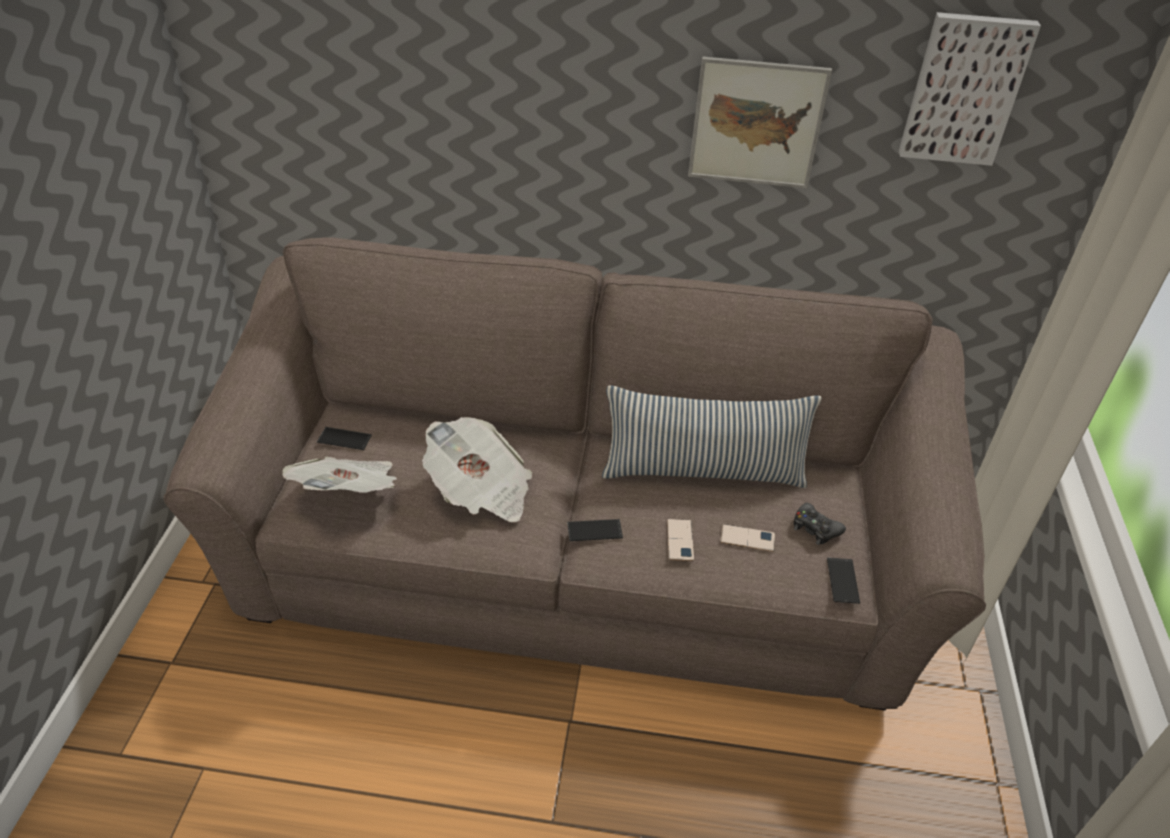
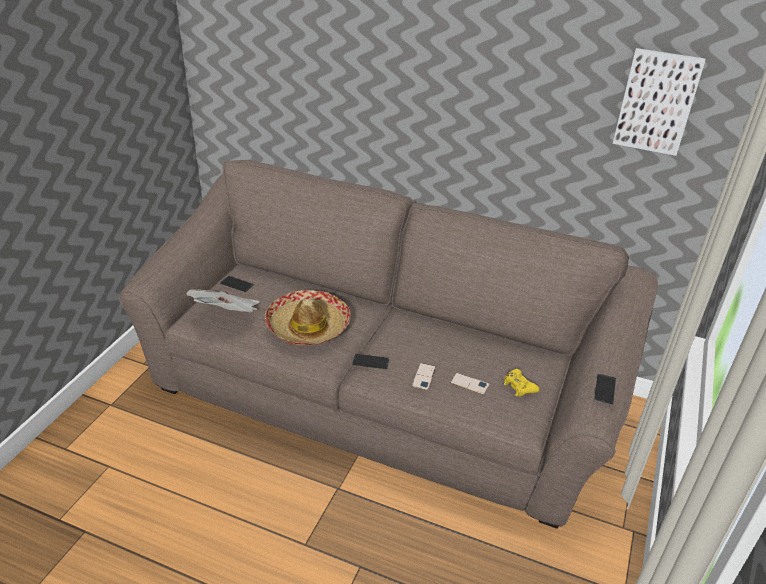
camera: 15 degrees right, 5 degrees down
newspaper [422,417,532,522] -> hat [265,290,351,346]
pillow [602,385,822,488] -> none
picture [688,57,832,188] -> none
black game controller [794,503,846,545] -> yellow game controller [504,369,539,397]
phone [827,557,860,604] -> phone moved to [594,374,616,404]

